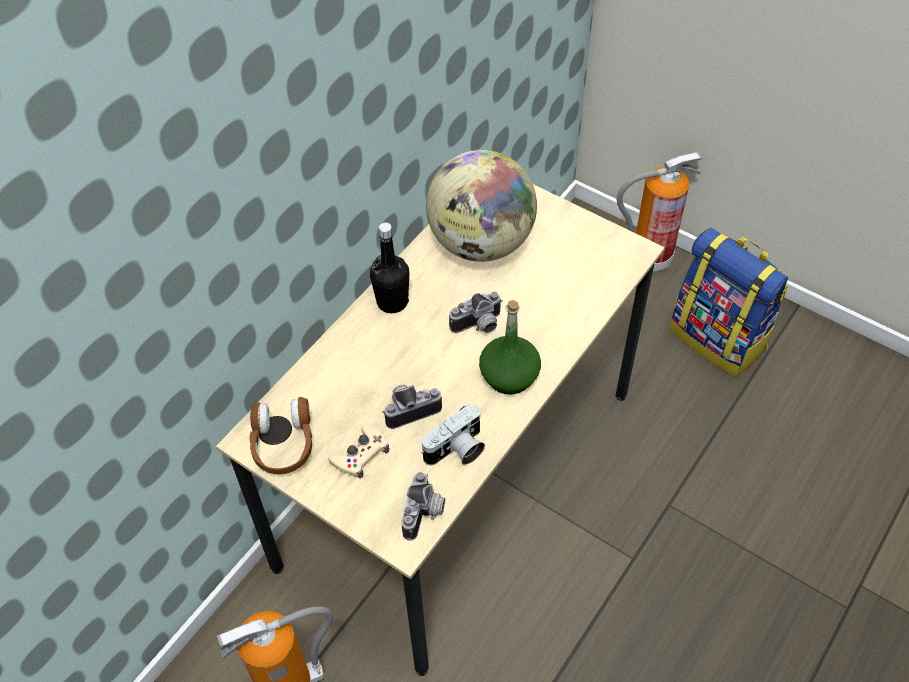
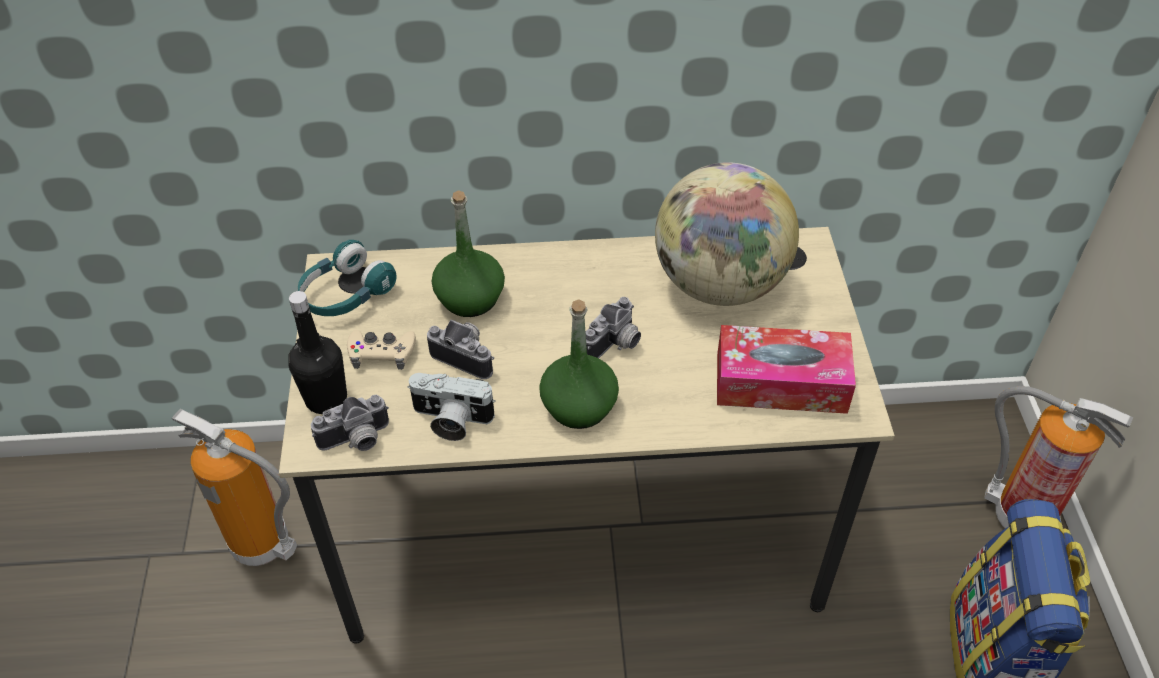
camera: 50 degrees right, 5 degrees down
brown headphones [249,397,312,474] -> turquoise headphones [298,240,397,316]
black bottle [370,223,410,313] -> black bottle moved to [288,291,347,414]
camera [449,291,503,333] -> camera turned 75 degrees counterclockwise [586,297,641,358]
none -> green bottle [432,190,505,317]
none -> tissue box [717,325,856,414]

